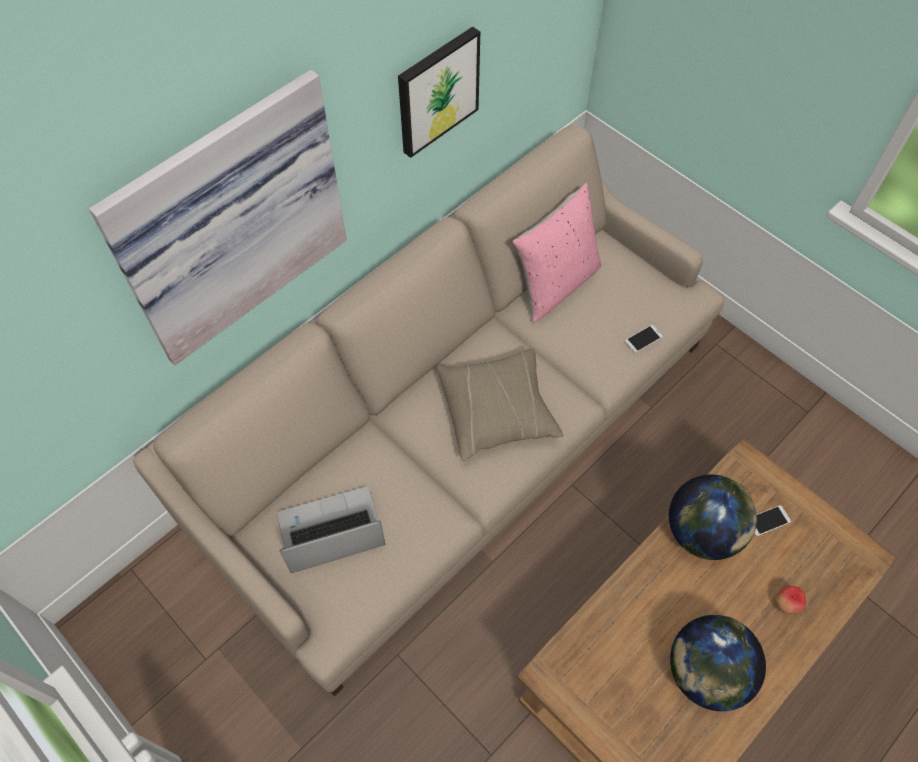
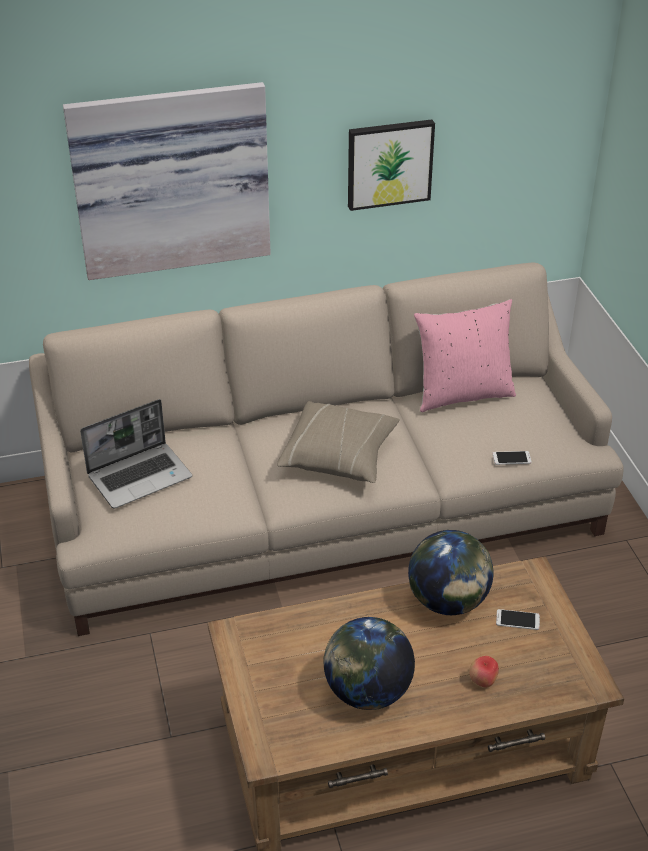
camera: 30 degrees right, 20 degrees down
laptop [277,486,385,573] -> laptop turned 135 degrees clockwise [80,399,192,508]

